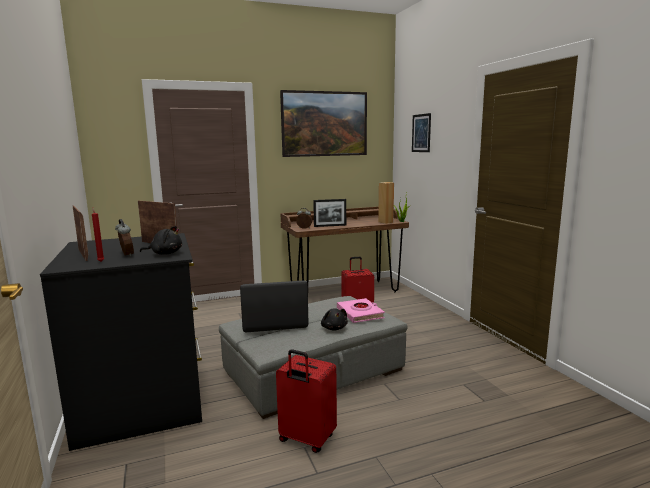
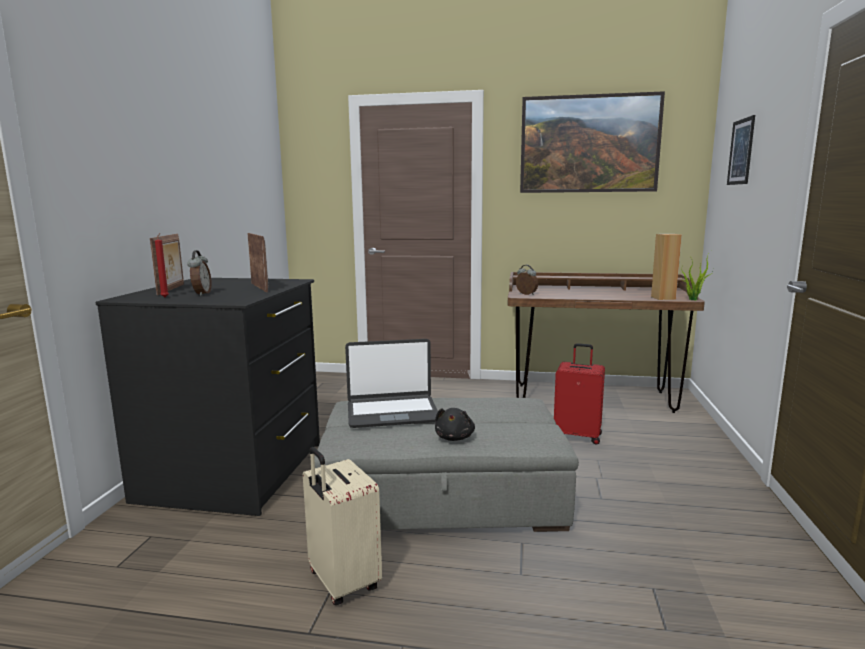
camera: 30 degrees right, 0 degrees up
black plush toy [140,226,182,255] -> none
laptop [240,280,309,332] -> laptop turned 150 degrees clockwise [345,339,438,428]
red suitcase [276,349,337,453] -> beige suitcase [303,447,382,605]
picture frame [313,199,346,227] -> none
pink book [337,298,385,323] -> none

